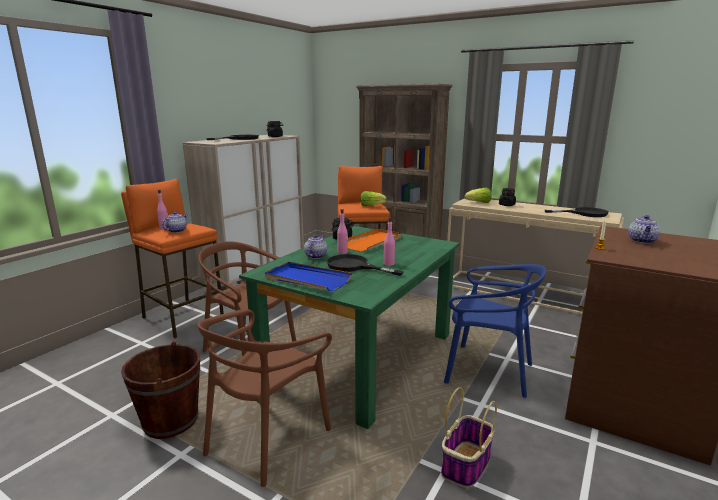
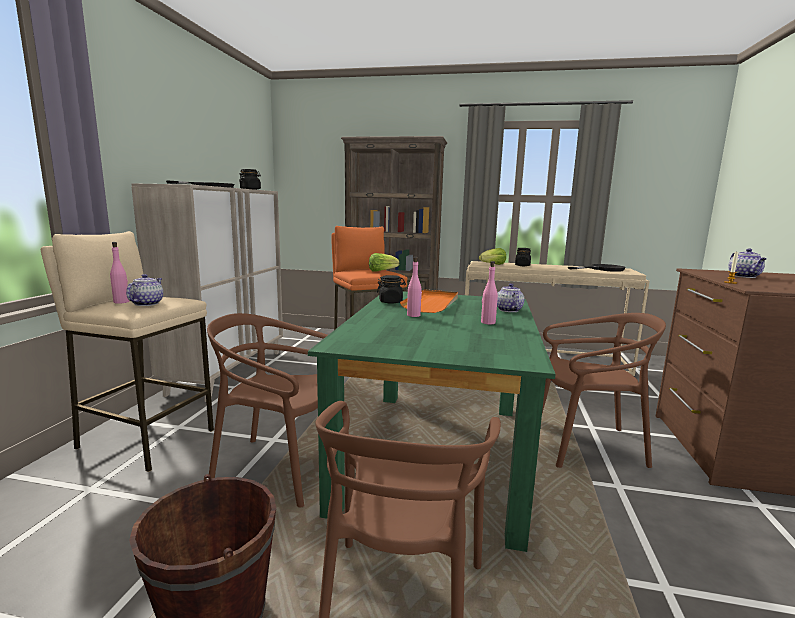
camera: 20 degrees left, 5 degrees down
orange stool [121,179,224,338] -> beige stool [41,231,214,472]
blue tray [265,262,352,291] -> none
teapot [304,235,327,259] -> teapot moved to [497,283,524,312]
black frying pan [326,254,404,276] -> none
basket [441,387,497,488] -> none
blue chair [444,264,546,398] -> brown chair [542,313,666,468]

